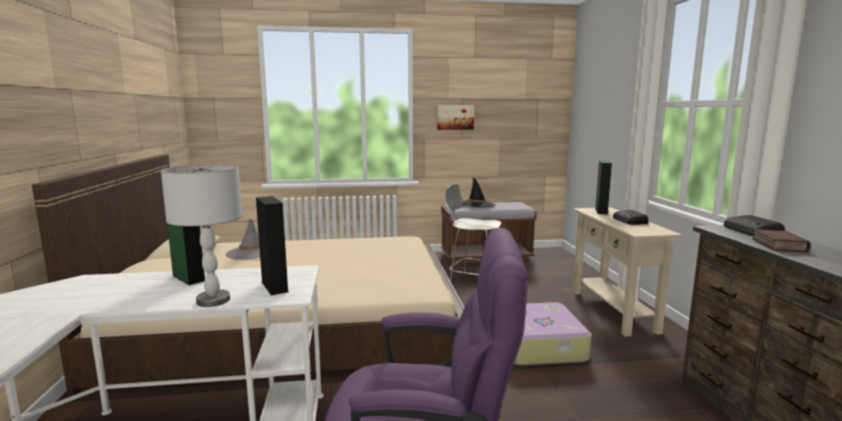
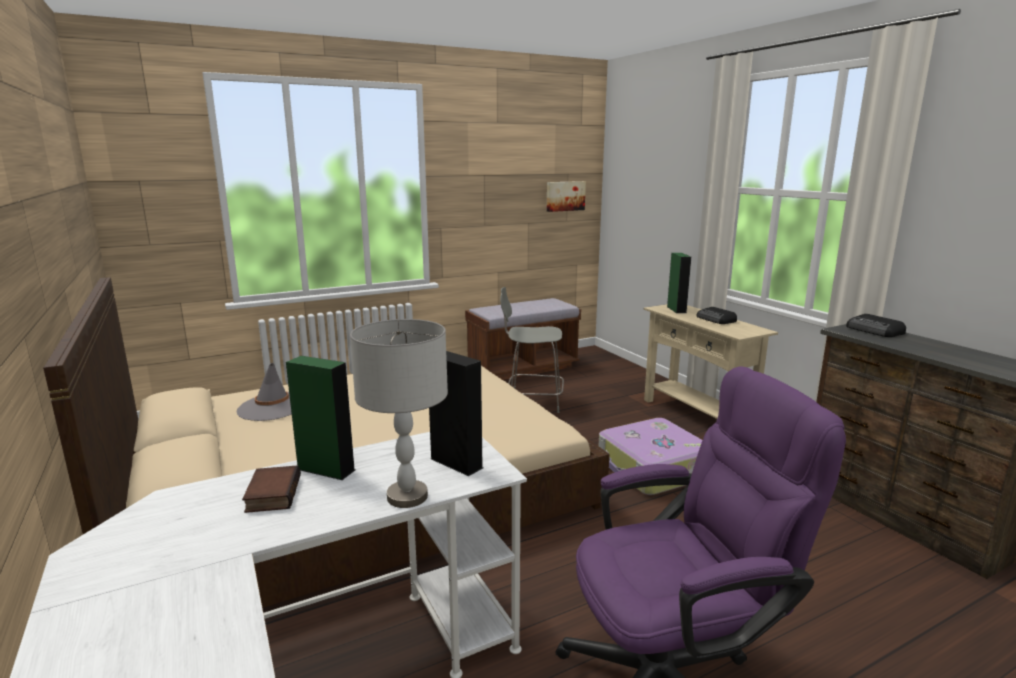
camera: 20 degrees left, 5 degrees up
picture [437,105,474,130] -> picture moved to [547,181,586,212]
black hat [463,177,495,207] -> none
book [752,229,810,252] -> book moved to [242,465,301,513]

